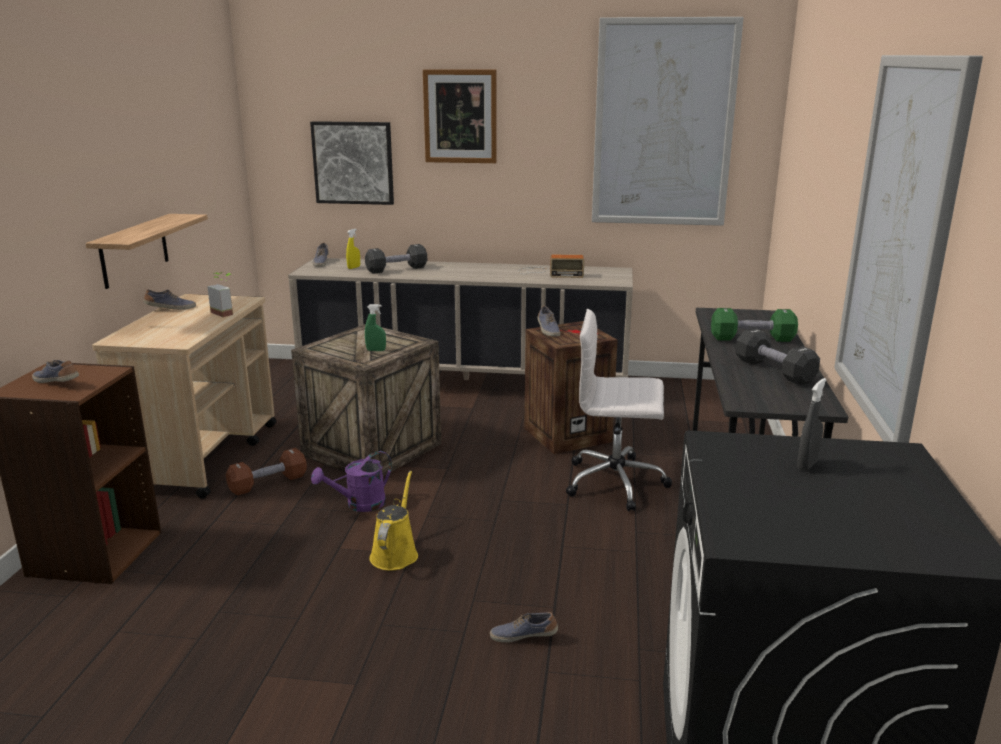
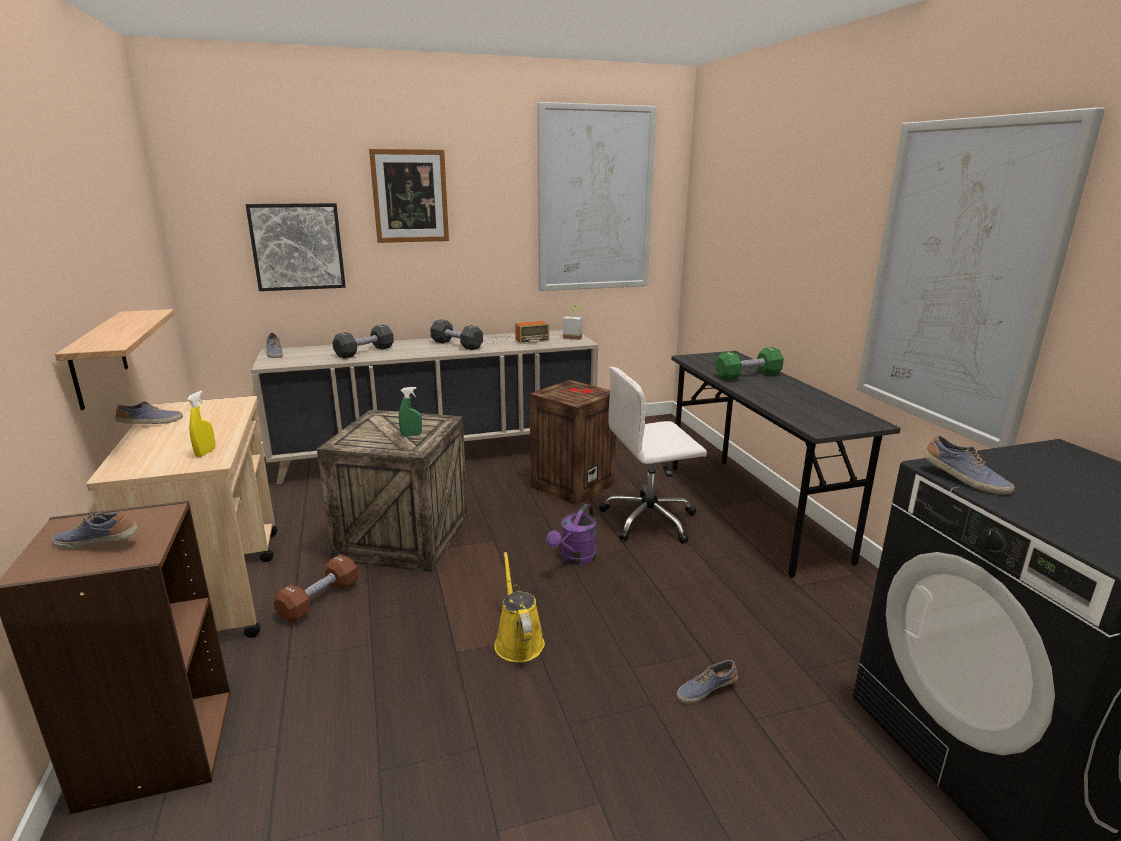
camera: 25 degrees left, 0 degrees up
potted plant [207,272,233,317] -> potted plant moved to [563,306,582,340]
purple watering can [311,451,392,512] -> purple watering can moved to [546,504,596,565]
yellow spray bottle [346,229,360,269] -> yellow spray bottle moved to [187,391,215,457]
shoe [537,306,561,337] -> shoe moved to [924,435,1015,494]
black dumbbell [735,328,820,385] -> black dumbbell moved to [430,319,483,350]
grey spray bottle [797,378,827,471] -> none

